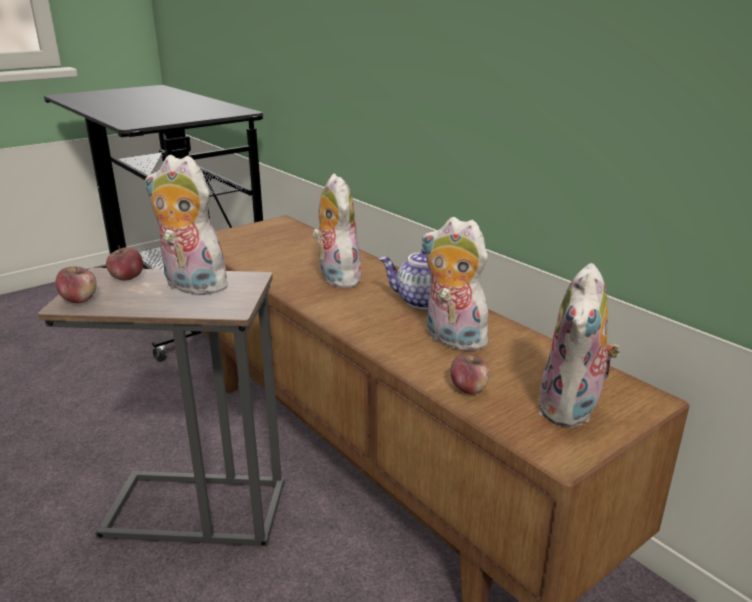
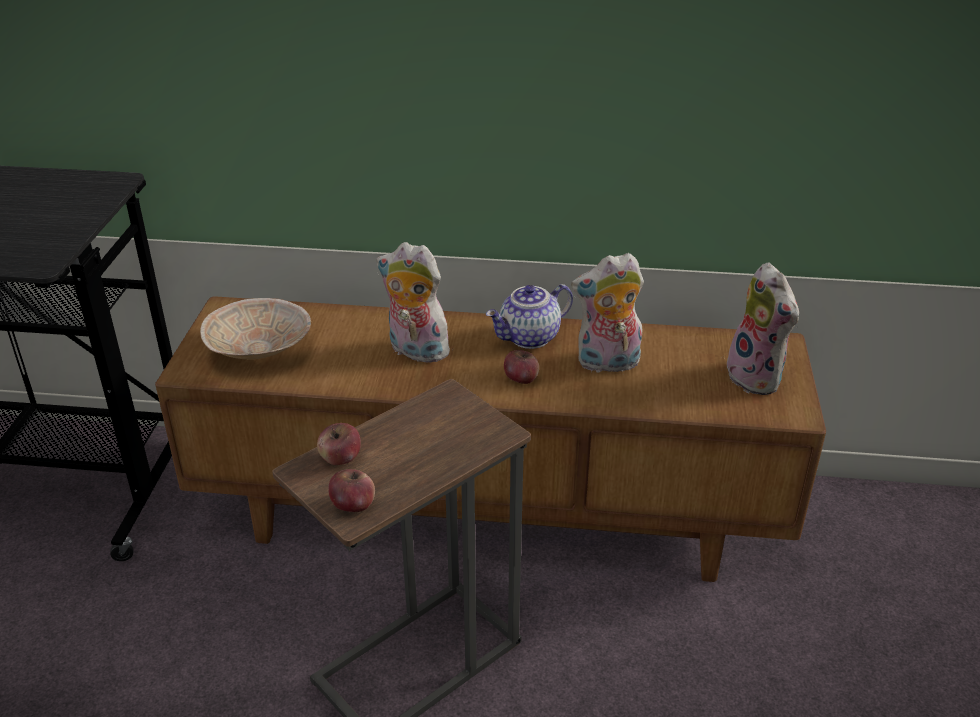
camera: 45 degrees left, 10 degrees up
plush toy [145,155,231,295] -> none
apple [451,353,490,394] -> apple moved to [504,350,539,384]
none -> beige bowl [200,298,311,360]

